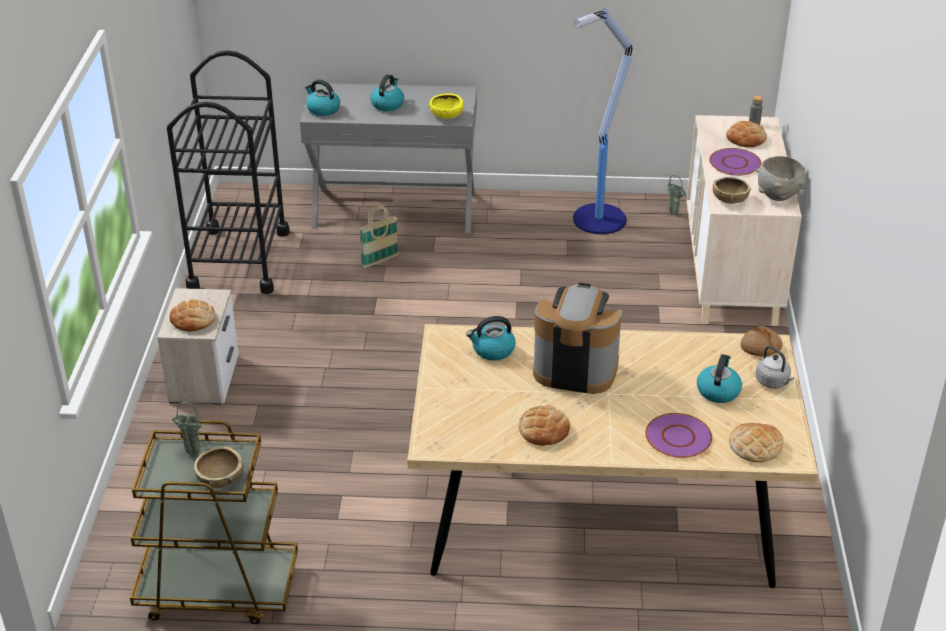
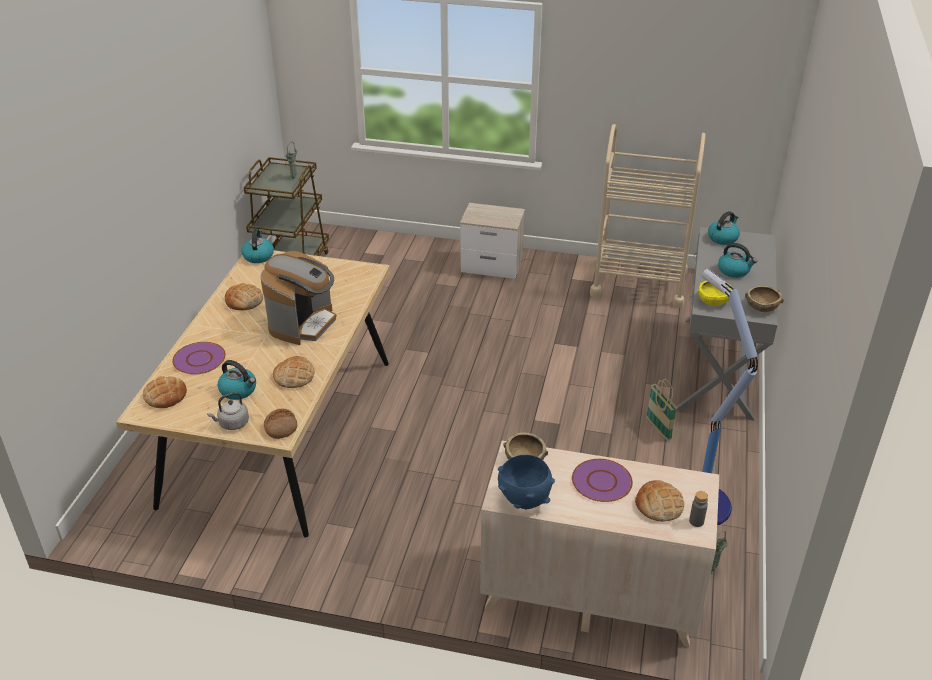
camera: 100 degrees right, 0 degrees up
black cart [167,50,290,294] -> beige cart [590,124,706,308]
bread [169,299,215,332] -> bread moved to [273,356,315,388]
brown bowl [194,446,243,488] -> brown bowl moved to [745,286,784,312]
basket [359,205,399,268] -> basket moved to [646,379,677,441]
kettle [466,316,516,361] -> kettle moved to [242,229,274,263]
grey bowl [756,156,806,201] -> blue bowl [498,455,555,509]

